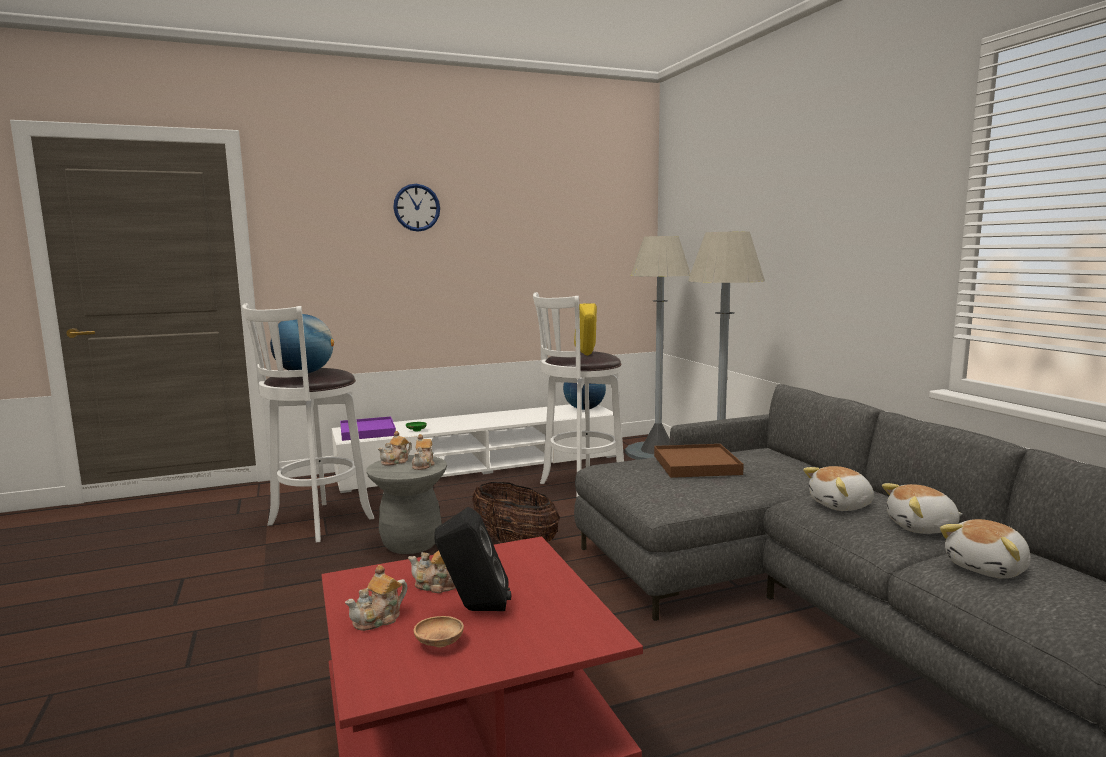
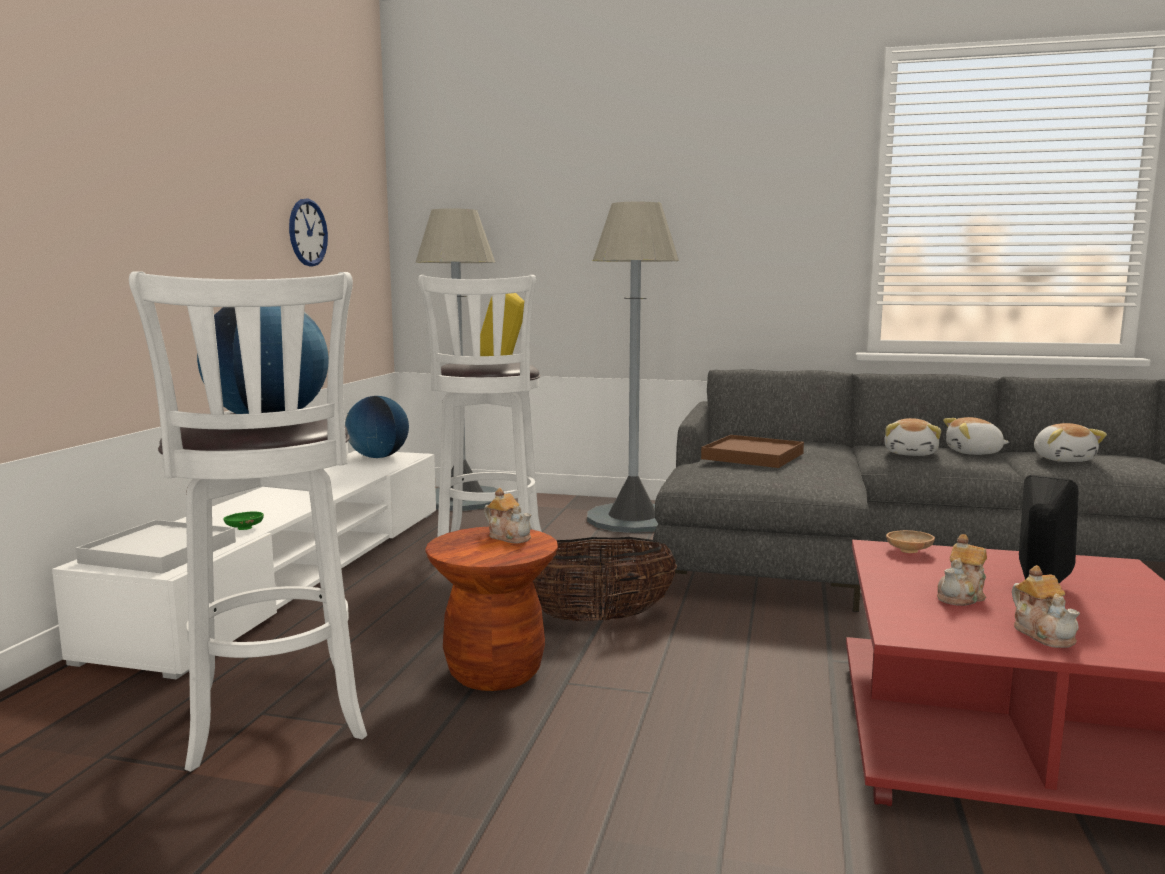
camera: 55 degrees left, 0 degrees up
purple tray [340,416,396,441] -> white tray [76,520,236,574]
grey stool [366,455,447,554] -> brown stool [425,527,558,691]
teapot [378,431,412,466] -> none
wall clock [393,184,440,232] -> wall clock moved to [289,199,328,267]
brown bowl [414,616,464,647] -> brown bowl moved to [886,530,935,553]
plush toy [882,483,963,534] -> plush toy turned 60 degrees clockwise [943,417,1009,455]

